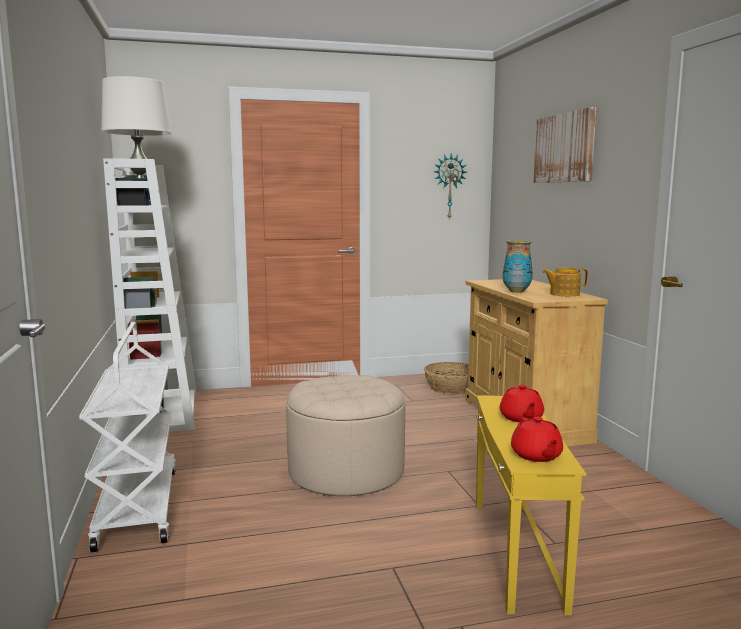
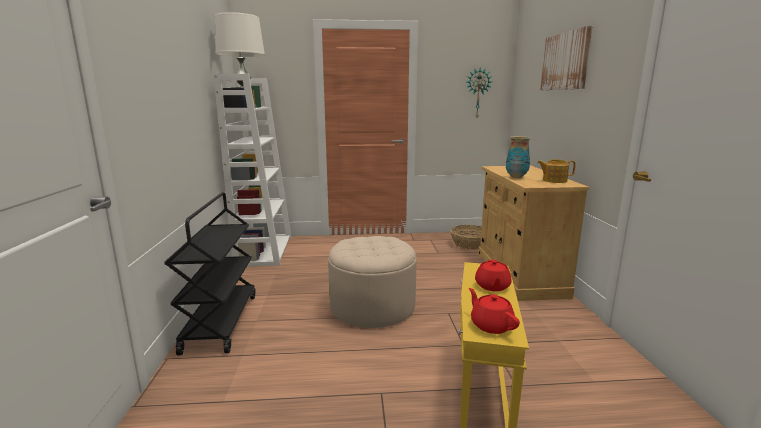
camera: 10 degrees right, 5 degrees up
white cart [79,322,176,552] -> black cart [164,192,255,355]
red teapot [511,417,563,462] -> red teapot turned 150 degrees clockwise [469,288,520,334]

